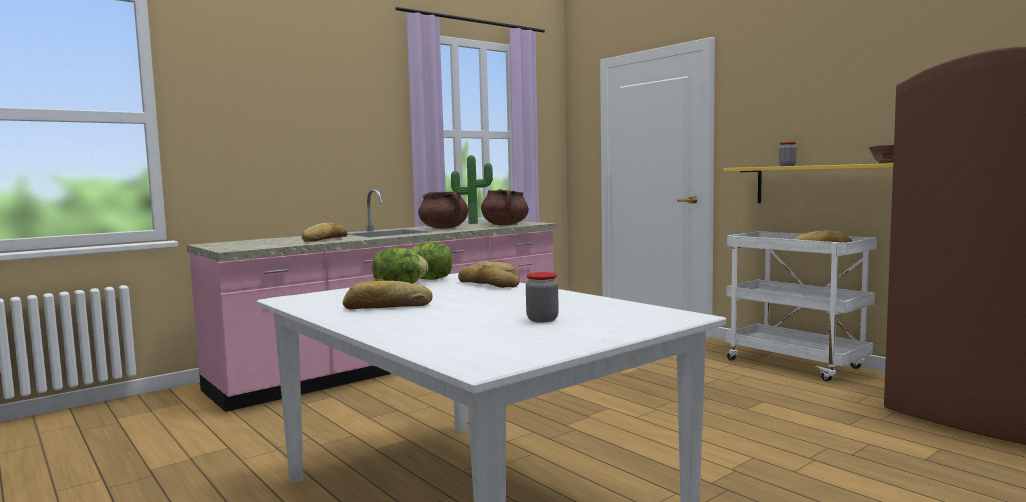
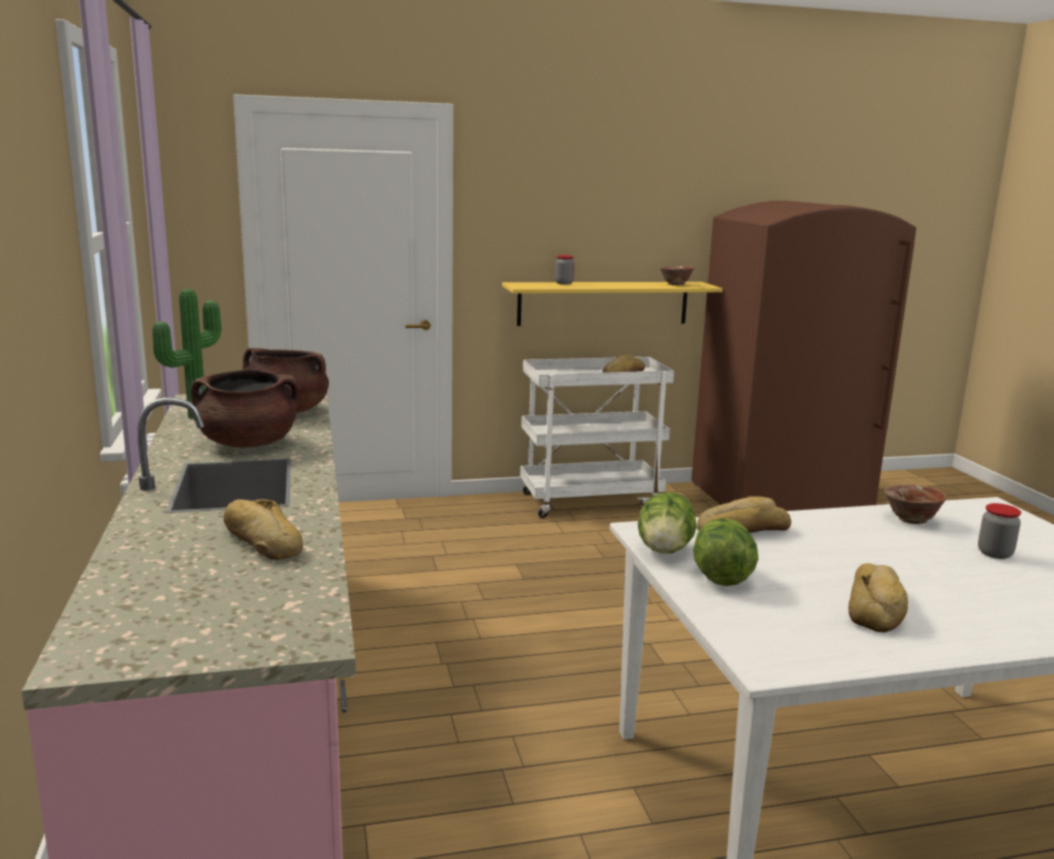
camera: 65 degrees left, 10 degrees up
none -> bowl [884,485,946,524]

